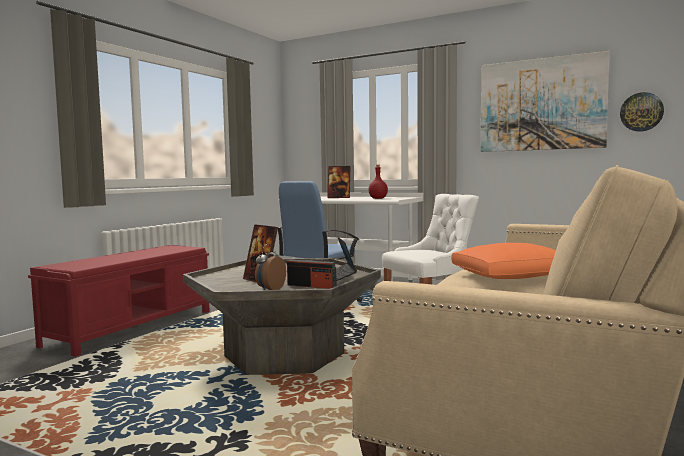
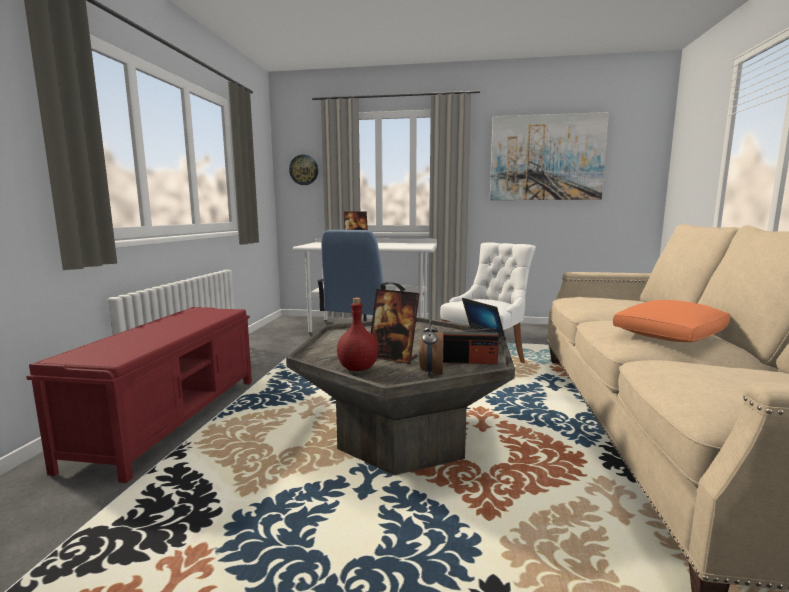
camera: 20 degrees left, 5 degrees up
red bottle [368,165,388,199] -> red bottle moved to [337,298,378,371]
wall clock [620,92,664,132] -> wall clock moved to [289,154,318,185]

